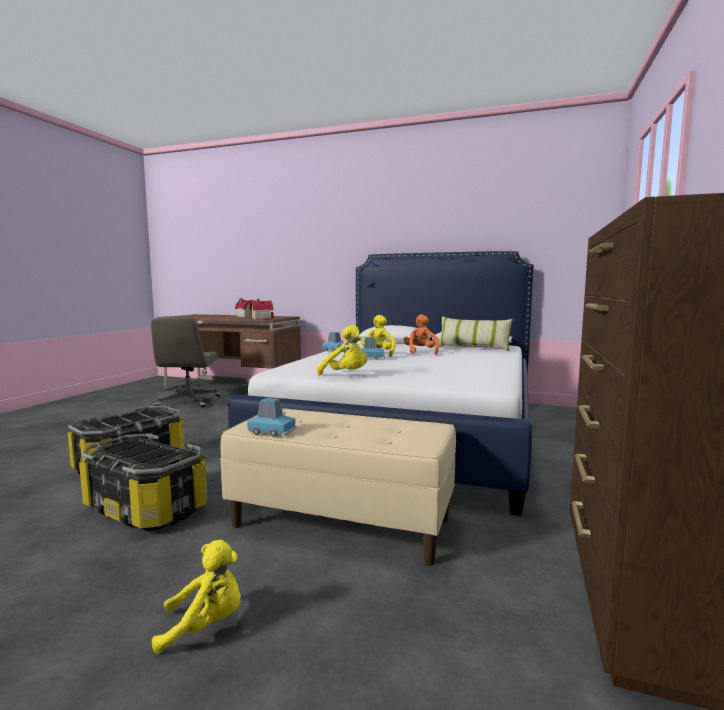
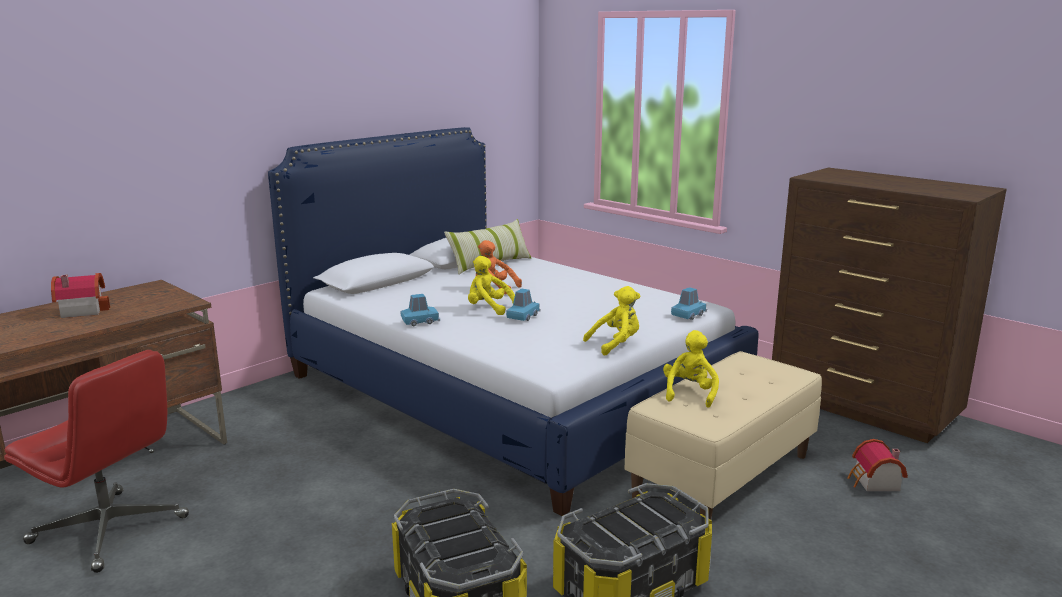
camera: 65 degrees left, 10 degrees up
grey office chair [151,317,221,408] -> red office chair [4,350,189,573]
yellow plush toy [152,540,241,654] -> yellow plush toy moved to [663,330,719,408]
blue toy car [247,398,297,437] -> blue toy car moved to [671,287,707,320]
toy house [250,299,274,319] -> toy house moved to [848,439,908,491]

